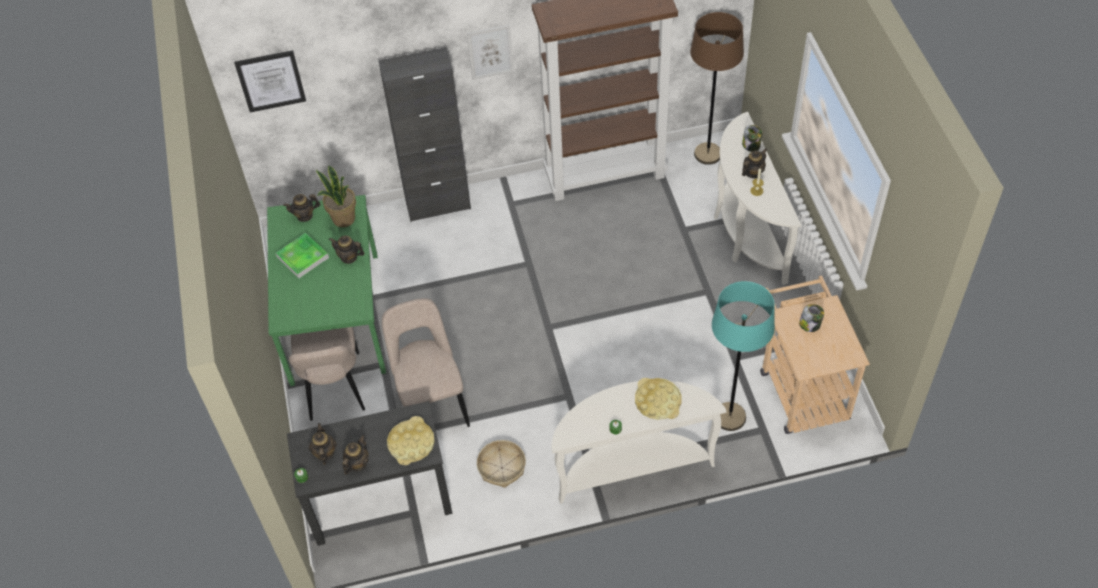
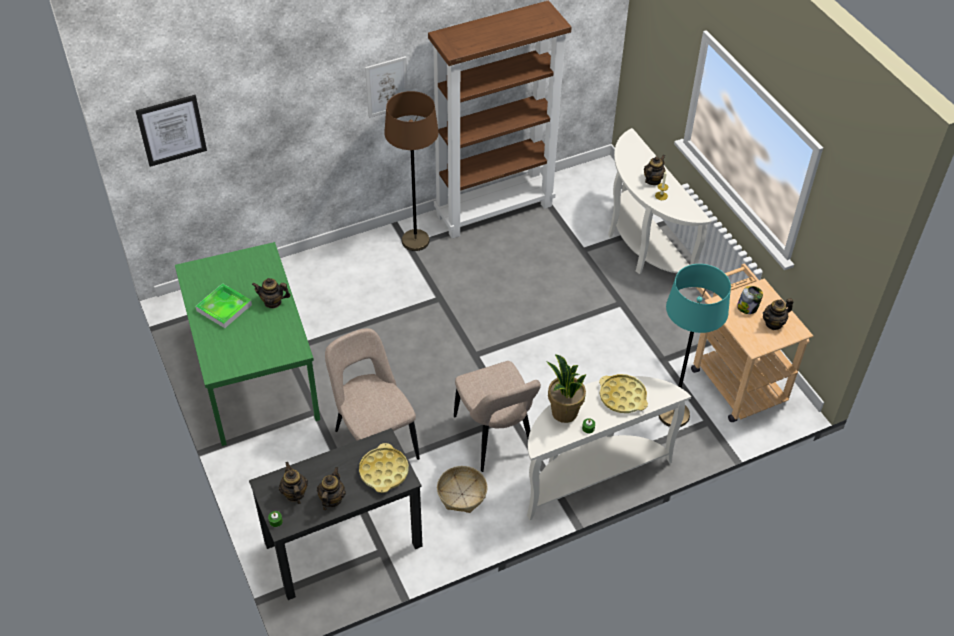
camera: 15 degrees left, 5 degrees down
teapot [283,194,320,222] -> teapot moved to [763,298,793,330]
beige chair [289,327,365,421] -> beige chair moved to [454,361,541,472]
potted plant [316,166,356,227] -> potted plant moved to [546,355,586,423]
black cabinet [378,47,471,222] -> none
brown floor lamp [690,12,744,165] -> brown floor lamp moved to [384,91,439,251]
jar [742,125,762,152] -> none

